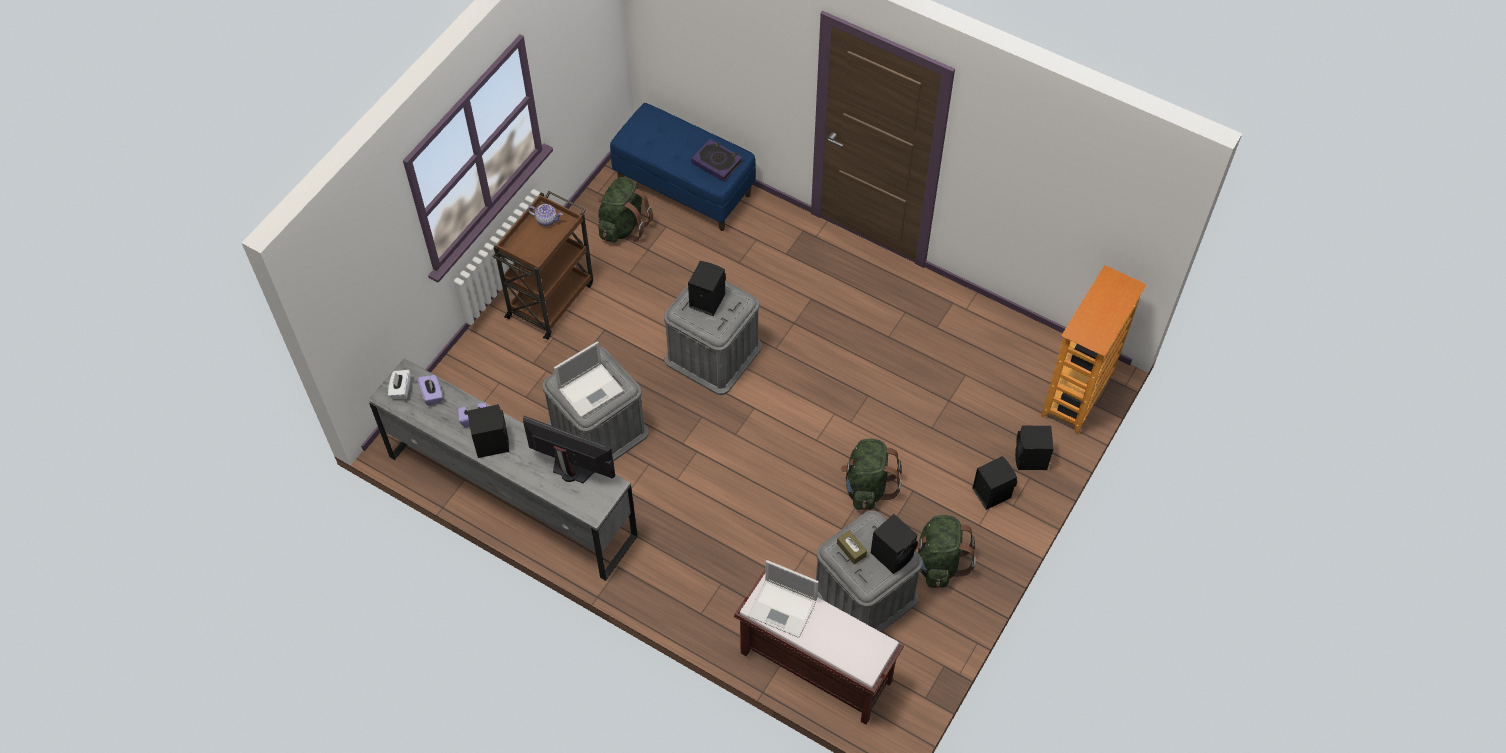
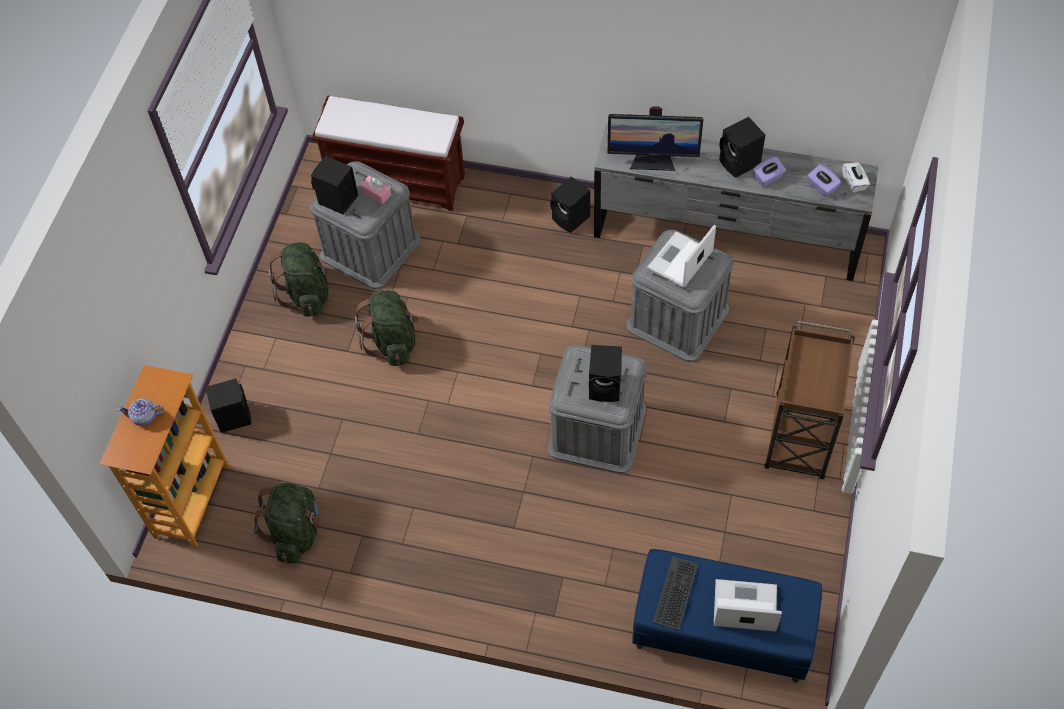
camera: 165 degrees right, 0 degrees up
teapot [528,204,562,226] -> teapot moved to [117,398,165,426]
green backpack [598,177,653,243] -> green backpack moved to [253,483,321,563]
book [691,139,743,182] -> keyboard [653,556,698,631]
laptop [748,560,819,638] -> laptop moved to [714,579,782,632]
brown tissue box [837,530,867,565] -> pink tissue box [360,176,391,204]
black speaker [972,456,1017,510] -> black speaker moved to [550,176,590,233]

